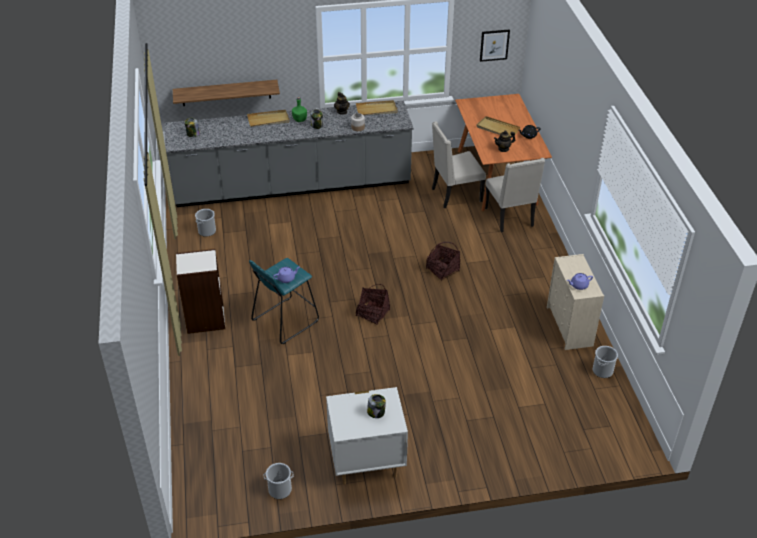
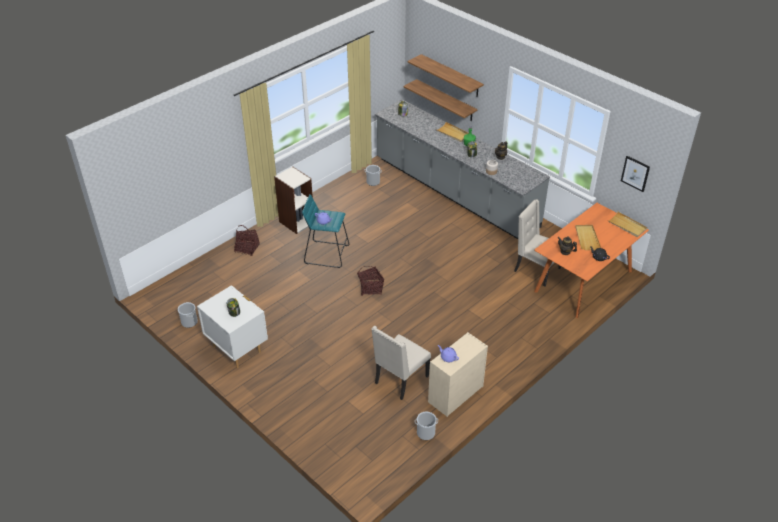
camera: 55 degrees right, 0 degrees up
beige tray [356,100,398,116] -> beige tray moved to [607,212,647,237]
basket [426,242,460,281] -> basket moved to [234,225,260,256]
beige chair [485,158,545,232] -> beige chair moved to [372,326,431,400]
none -> shelf [408,54,484,97]

